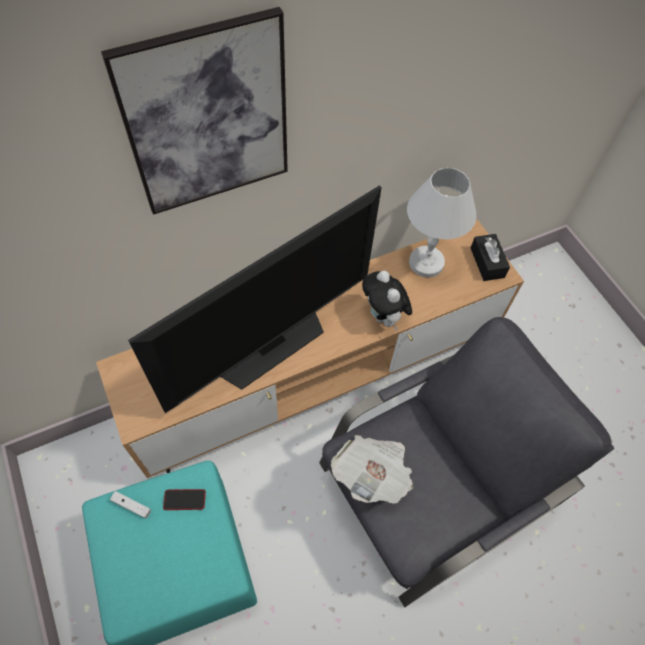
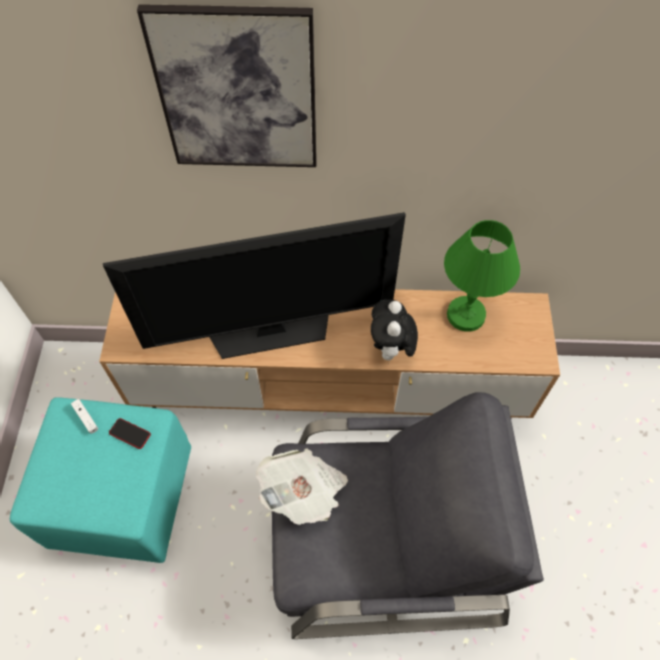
camera: 30 degrees right, 0 degrees up
white table lamp [407,168,476,278] -> green table lamp [444,220,520,332]
black tissue box [471,234,510,281] -> none

